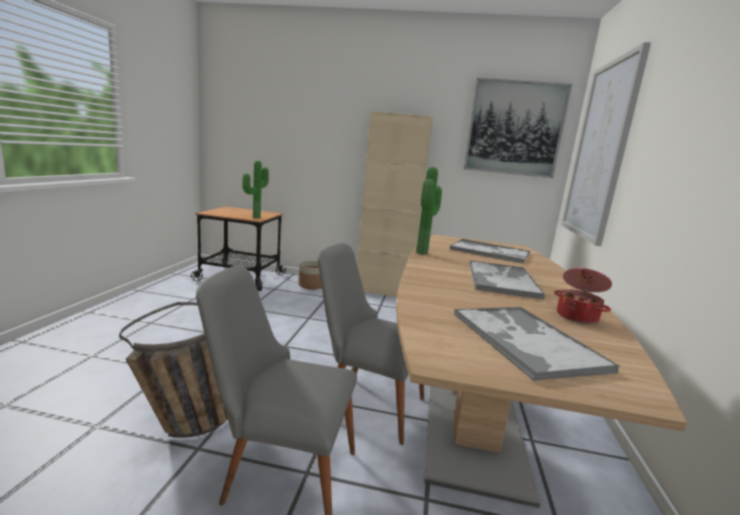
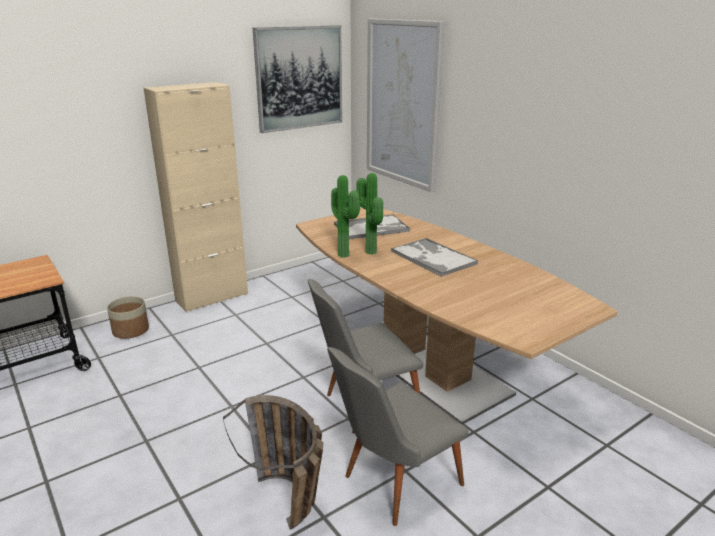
camera: 45 degrees left, 10 degrees up
potted plant [242,161,269,219] -> potted plant moved to [356,173,383,254]
tray [454,307,619,382] -> none
cooking pot [554,268,612,324] -> none

